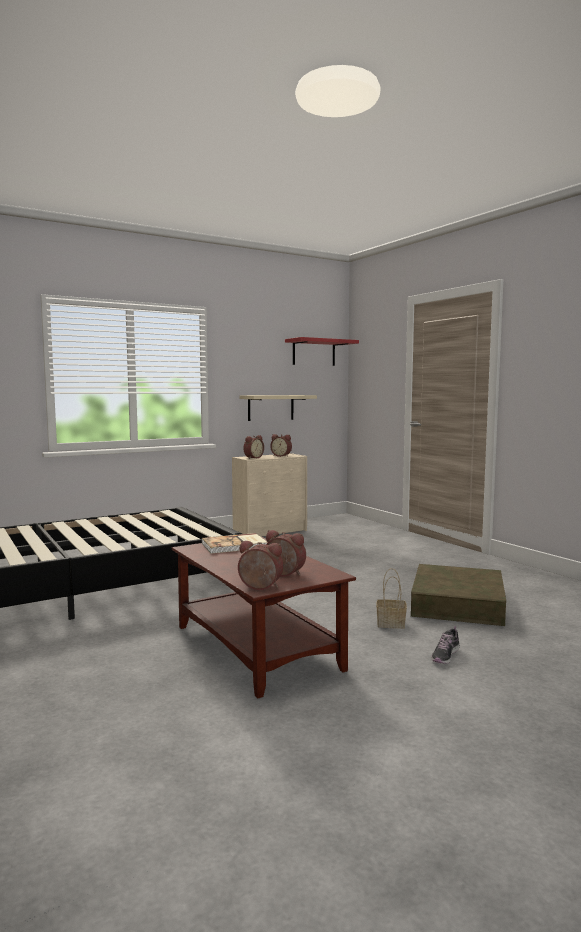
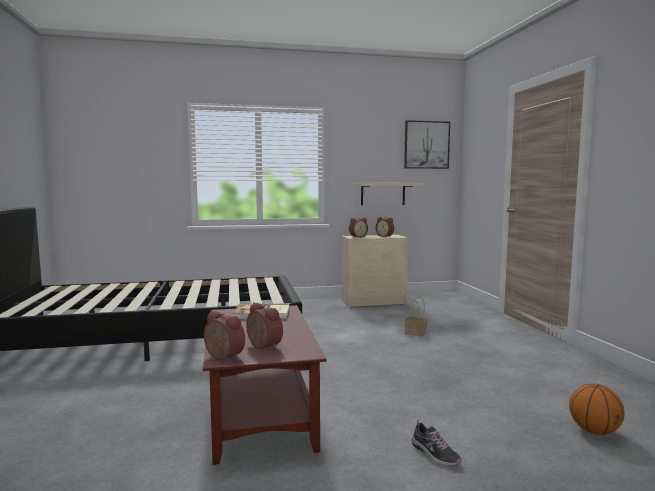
camera: 20 degrees right, 0 degrees up
red shelf [285,337,359,366] -> picture [404,120,450,169]
basket [376,568,407,629] -> basket moved to [405,296,427,337]
brown storage box [411,564,506,626] -> none
shoe [431,626,460,664] -> shoe turned 90 degrees counterclockwise [412,420,461,466]
none -> basketball [569,383,625,435]

